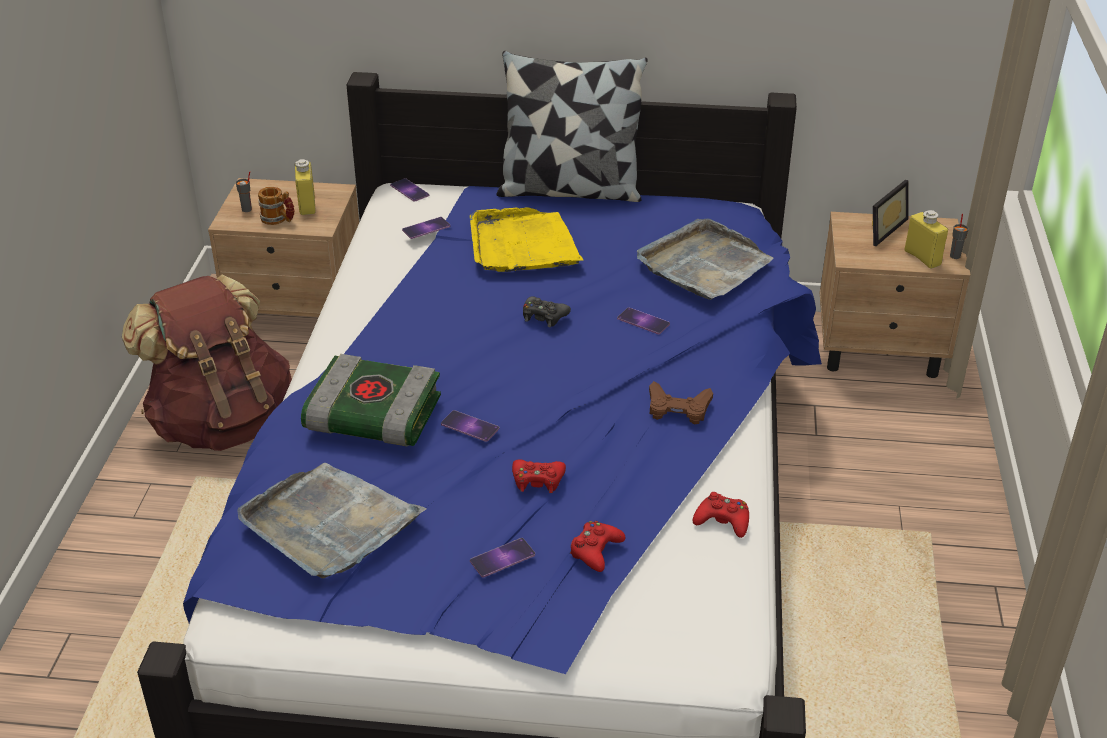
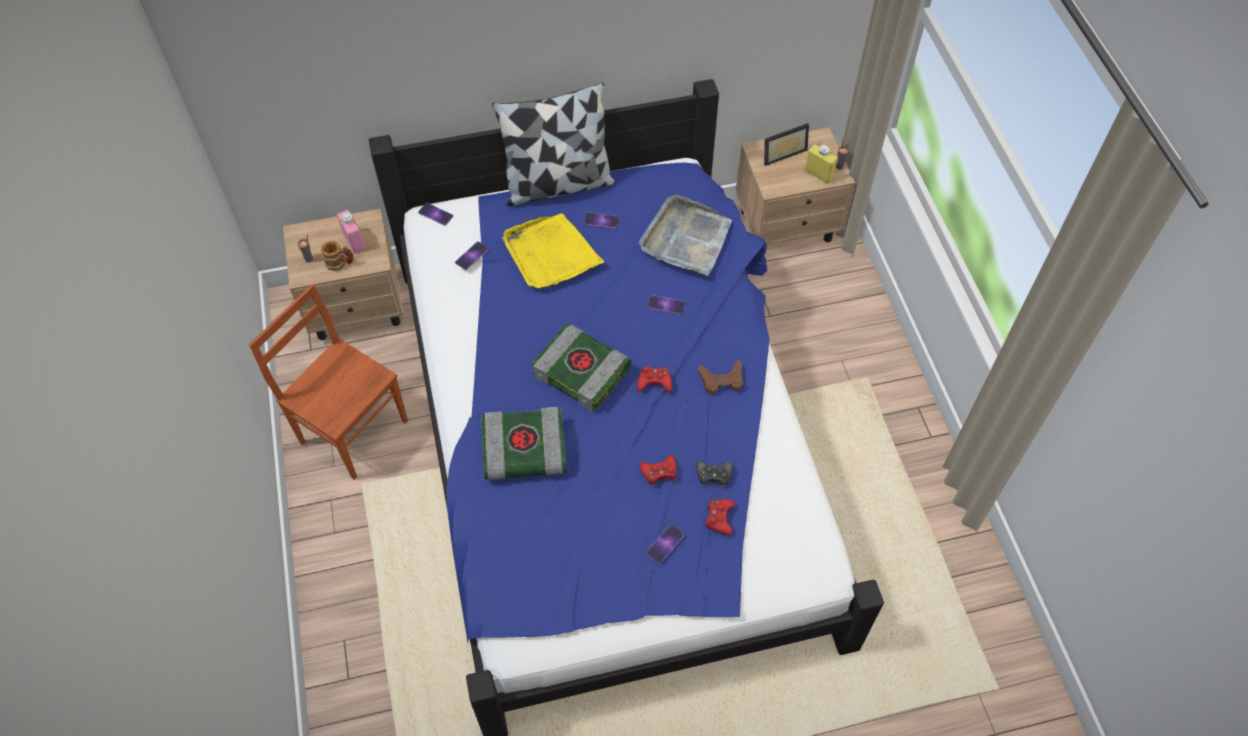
camera: 20 degrees left, 20 degrees up
brown backpack [122,275,292,451] -> brown chair [249,284,408,480]
grey tray [237,463,427,578] -> none
yellow bottle [294,159,316,215] -> pink bottle [337,210,365,253]
phone [441,410,499,442] -> phone moved to [584,212,620,229]
black game controller [523,296,571,327] -> black game controller moved to [696,461,733,487]
red game controller [693,492,749,538] -> red game controller moved to [637,366,672,392]
picture frame [872,180,909,246] -> picture frame turned 45 degrees clockwise [764,123,809,166]
none -> book [531,324,632,411]

